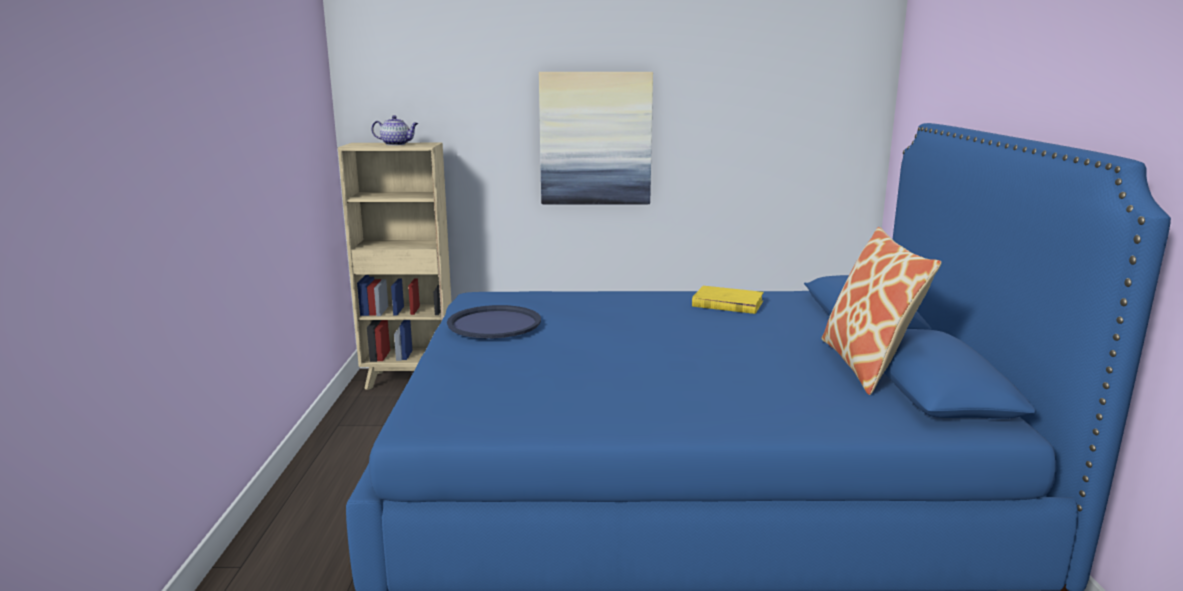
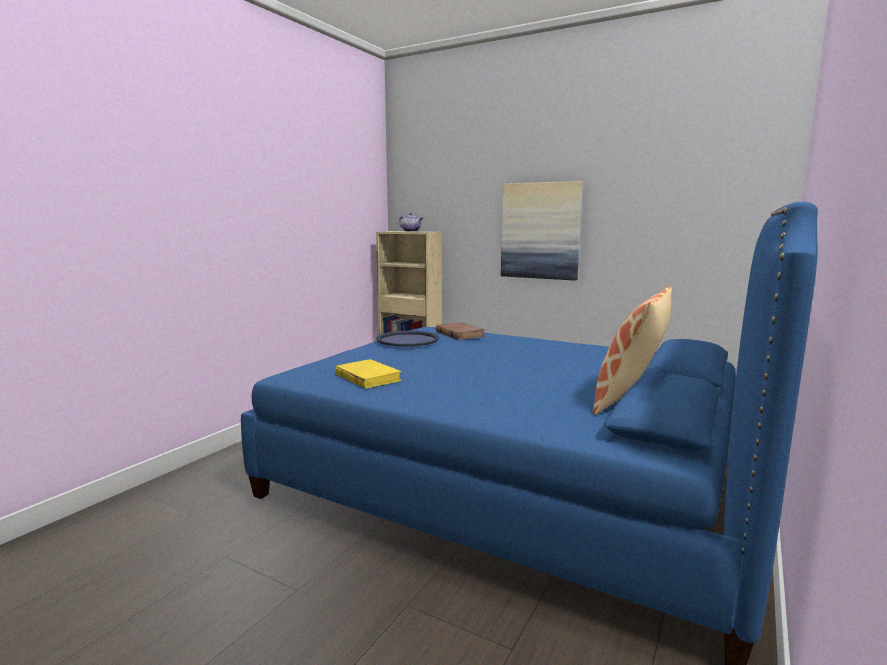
camera: 30 degrees right, 5 degrees down
yellow book [692,286,764,314] -> yellow book moved to [335,359,402,389]
none -> brown book [436,322,485,340]

